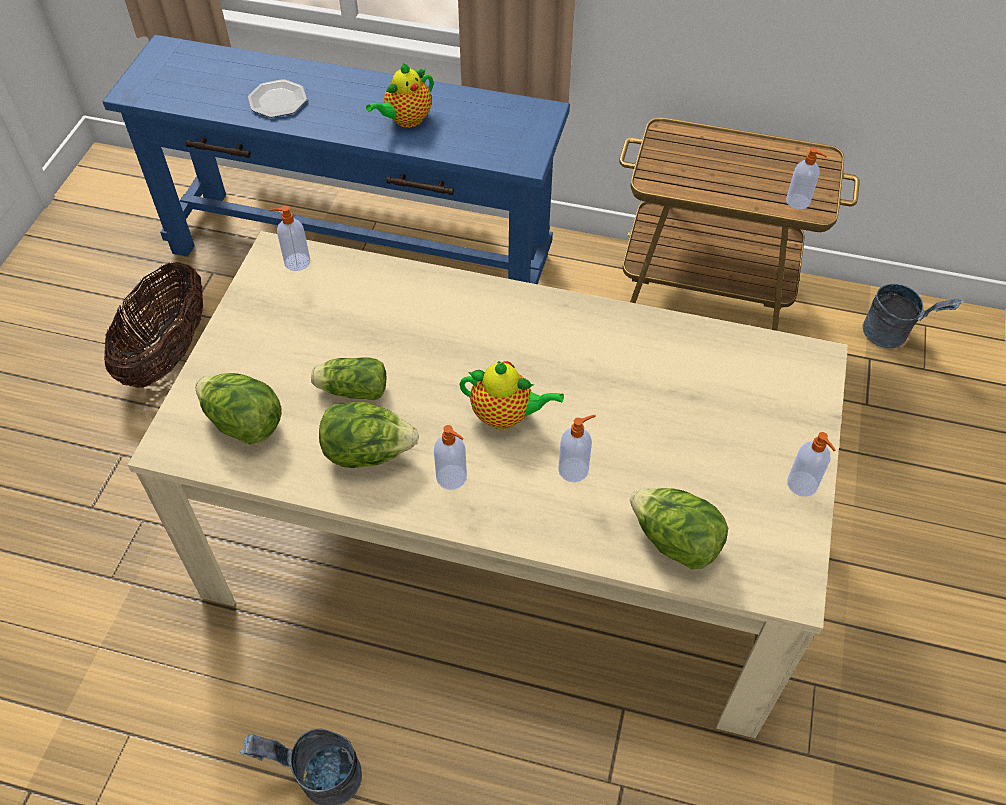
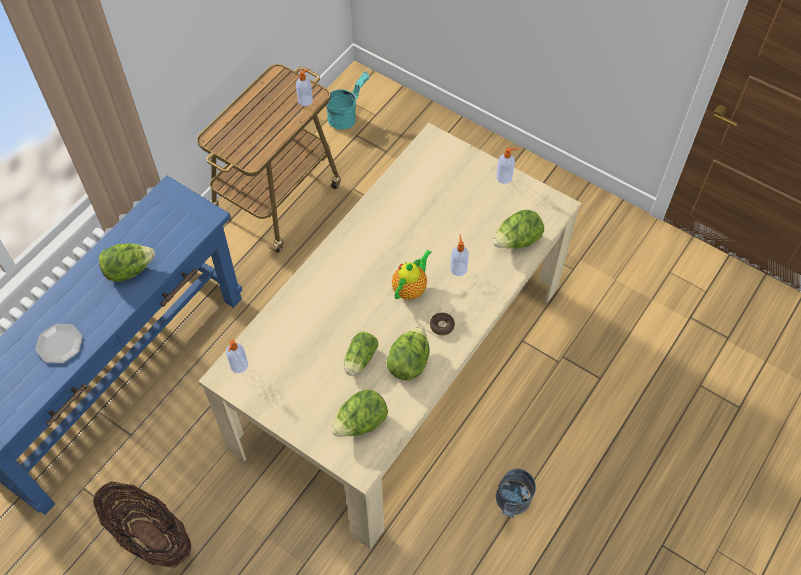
camera: 70 degrees left, 5 degrees up
teapot [366,63,433,128] -> lettuce [99,243,155,282]
soap dispenser [434,425,467,490] -> donut [430,313,455,336]
grey bucket [863,284,964,348] -> turquoise bucket [326,71,370,130]

